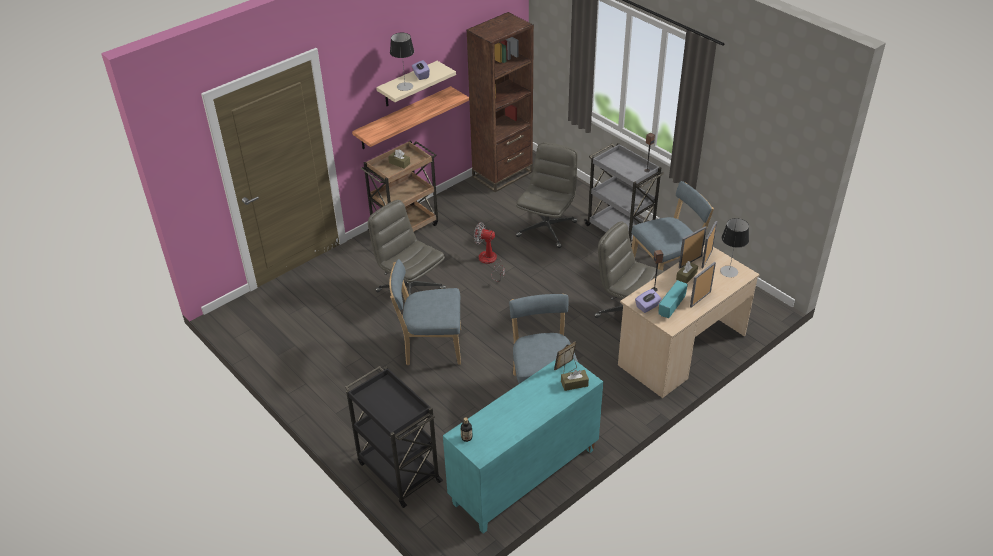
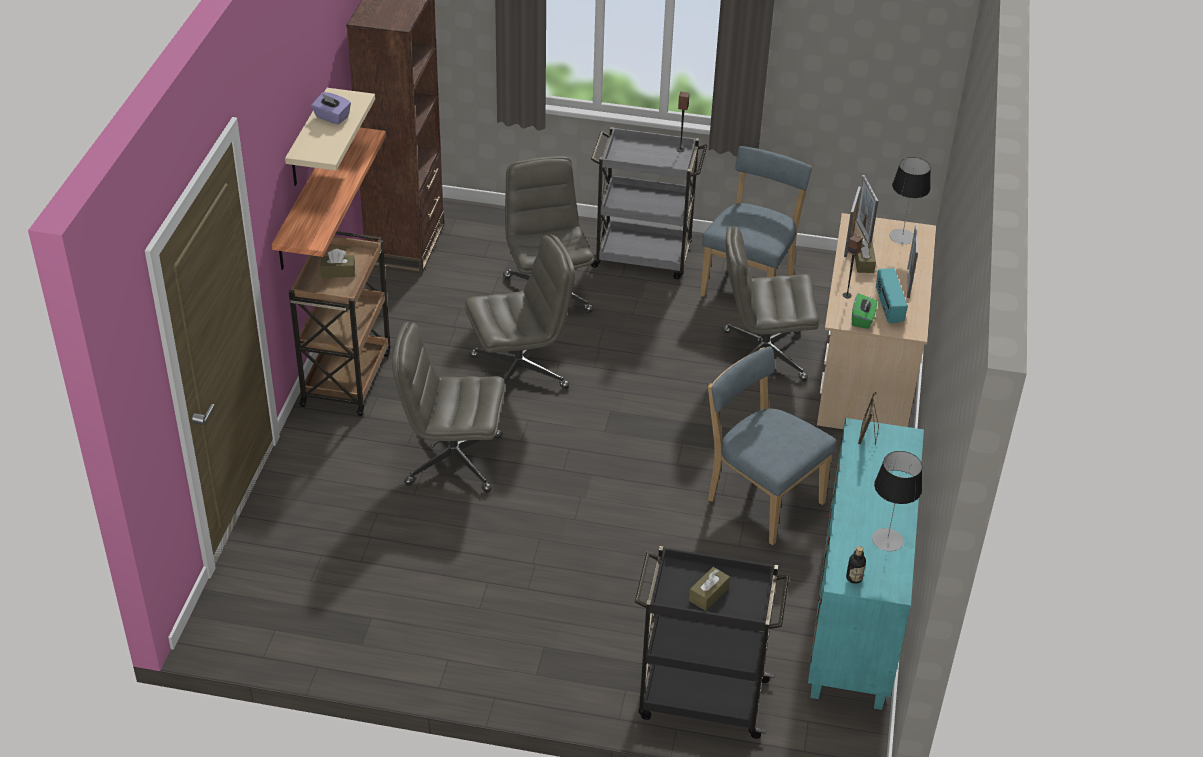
camera: 40 degrees left, 0 degrees up
blue chair [389,259,461,365] -> none
table lamp [390,33,414,91] -> table lamp moved to [872,451,922,551]
fan [474,222,505,282] -> grey office chair [465,234,575,389]
brown tissue box [561,370,589,391] -> brown tissue box moved to [689,567,730,611]
purple tissue box [635,289,662,313] -> green tissue box [852,293,877,329]

